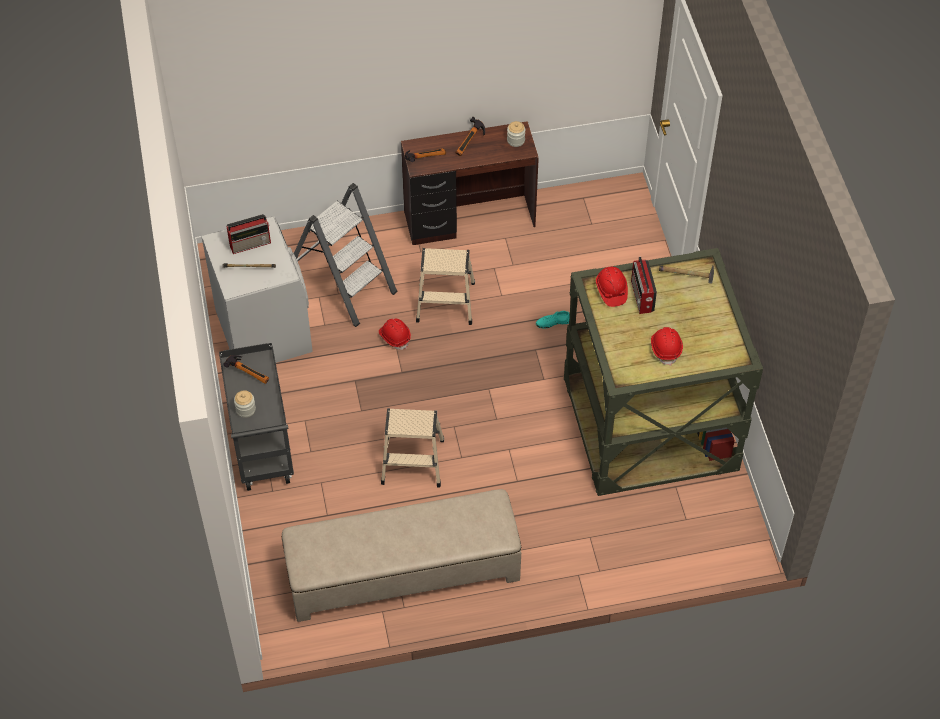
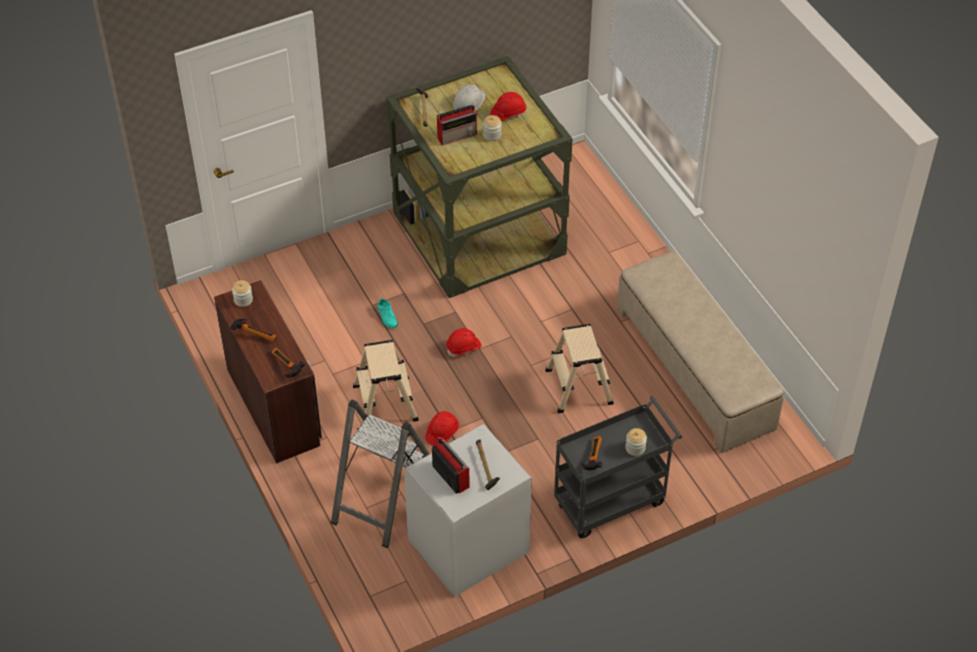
camera: 105 degrees left, 5 degrees down
red hard hat [596,267,628,307] -> red hard hat moved to [446,328,482,357]
none -> white hard hat [453,85,486,111]
none -> jar [483,115,502,141]

